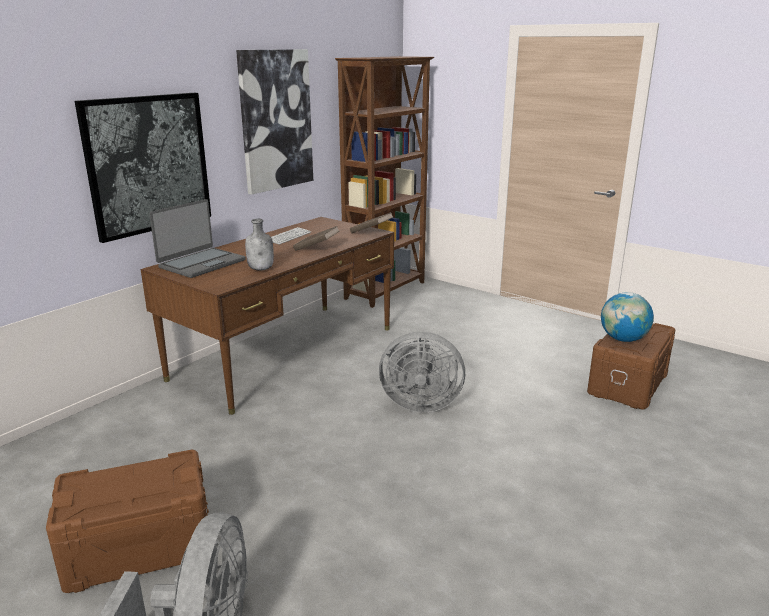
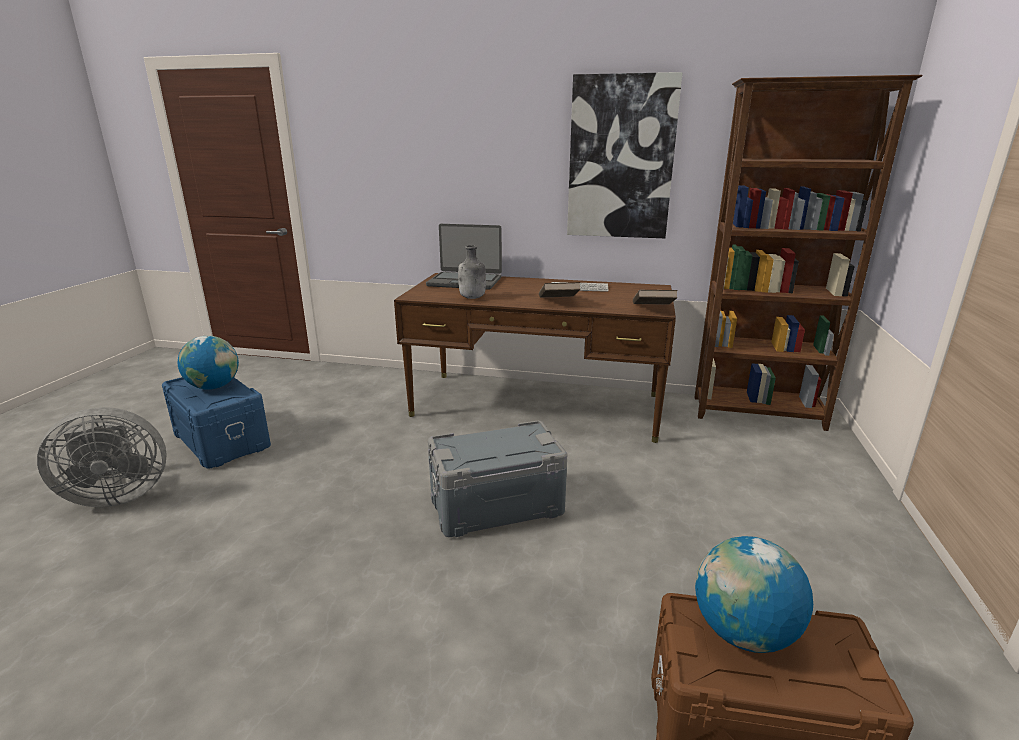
camera: 65 degrees right, 0 degrees up
brown storage box [46,450,209,593] -> blue storage box [162,377,271,468]
picture [75,93,211,243] -> none
grey fan [379,332,465,412] -> grey storage box [428,420,567,537]
none -> globe [178,336,239,390]

